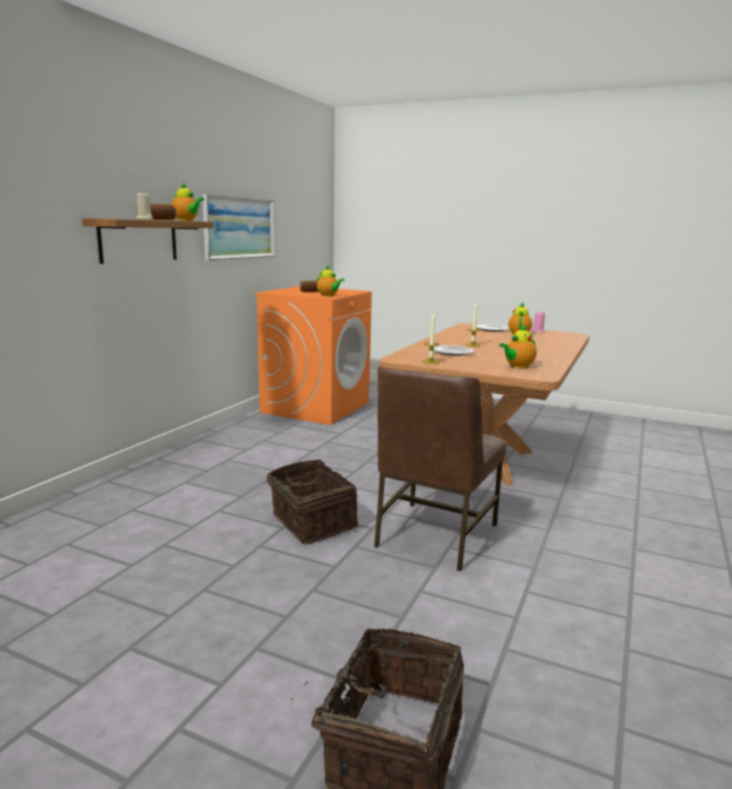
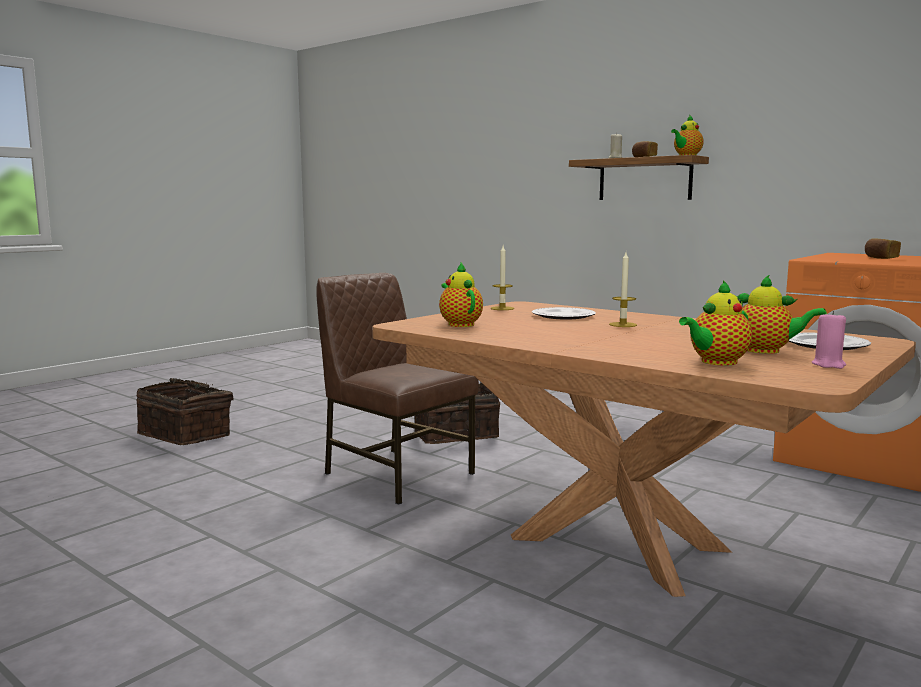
camera: 105 degrees right, 5 degrees down
picture [202,194,276,261] -> none
teapot [317,265,345,297] -> teapot moved to [679,280,752,366]

